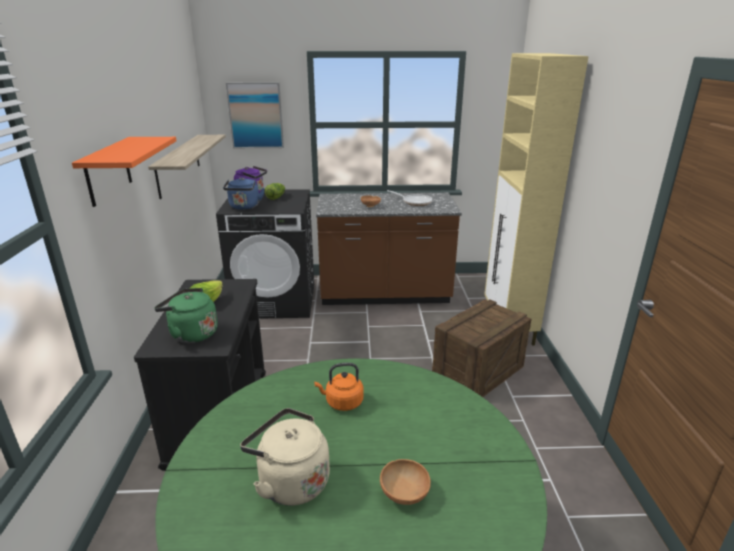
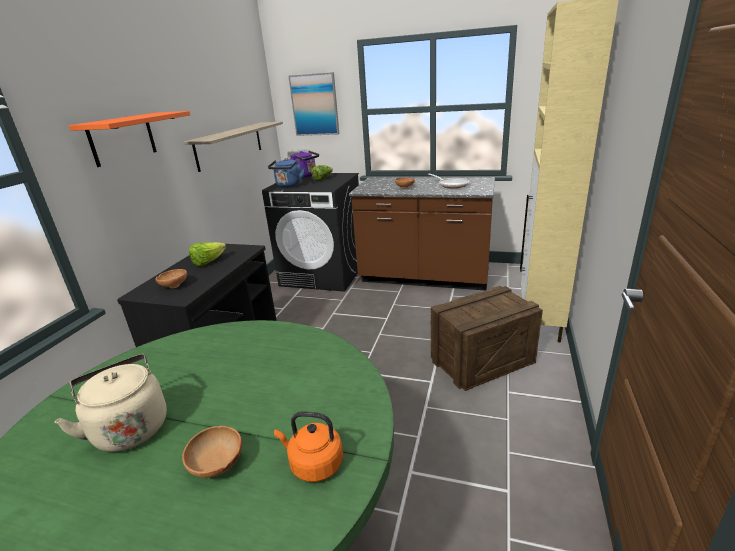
camera: 20 degrees right, 0 degrees up
green kettle [154,288,218,343] -> brown bowl [156,269,187,288]
orange kettle [314,363,363,411] -> orange kettle moved to [274,412,343,482]

